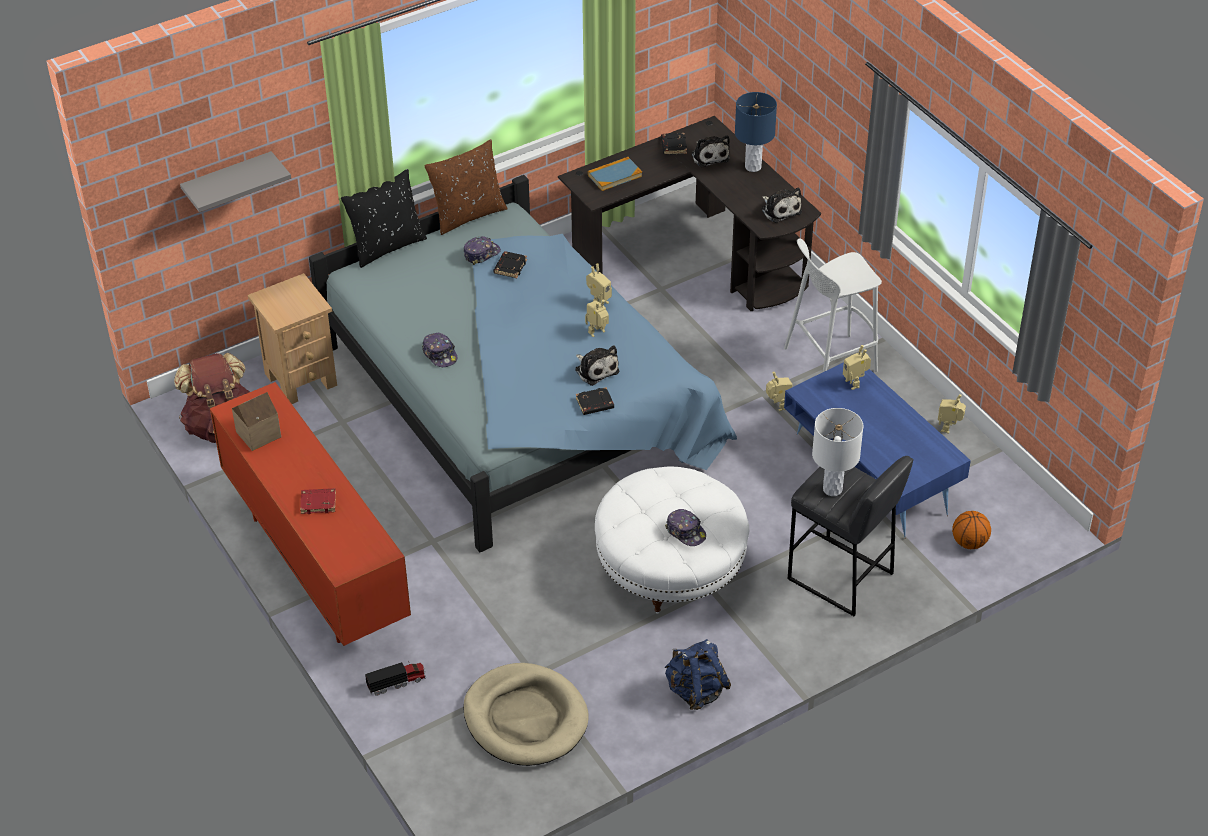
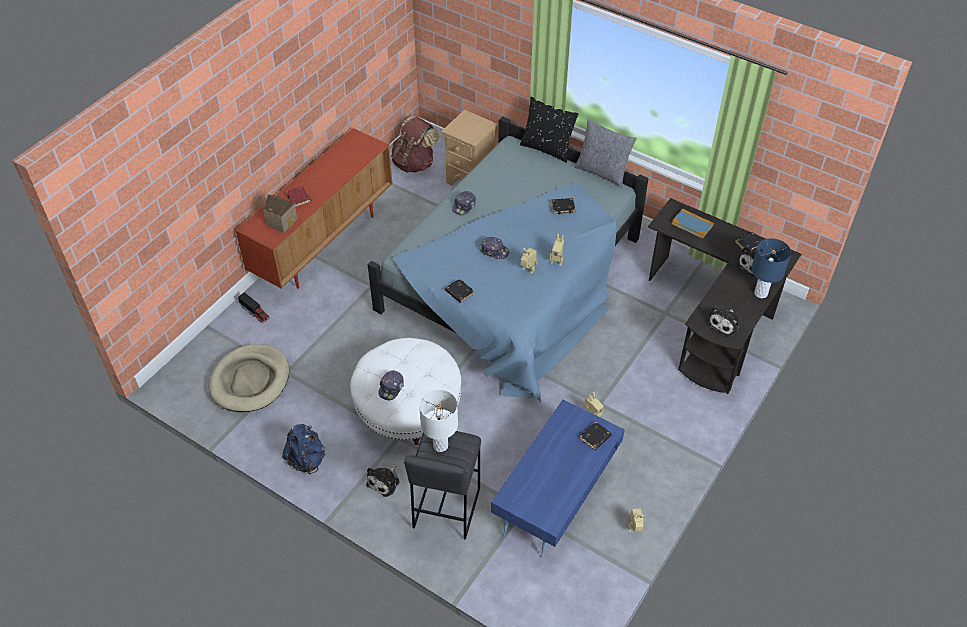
camera: 65 degrees right, 5 degrees up
grey shelf [180,151,291,212] -> none
toy house [232,392,281,451] -> toy house moved to [263,194,298,233]
brown pillow [424,139,508,235] -> grey pillow [574,119,637,188]
cap [464,236,501,265] -> cap moved to [480,237,509,259]
plush toy [575,345,619,386] -> plush toy moved to [366,464,400,497]
white stool [784,238,882,372] -> none
toy robot [843,345,871,390] -> black book [580,422,612,450]
basketball [952,511,991,549] -> none

